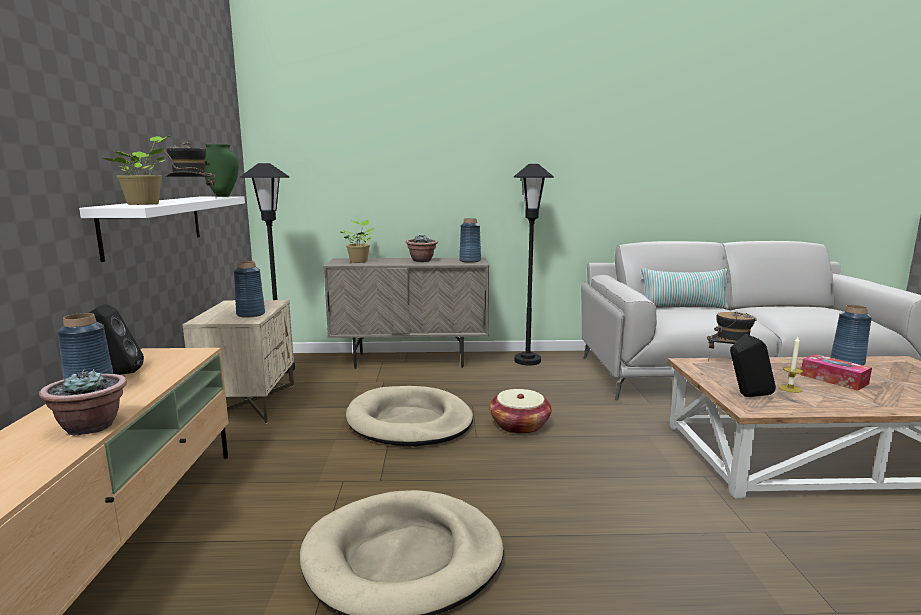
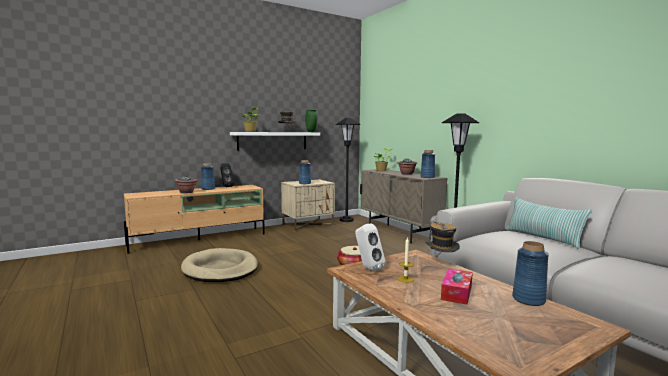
camera: 60 degrees right, 5 degrees down
beige dog bed [346,386,473,446] -> none
black speaker [730,334,776,397] -> white speaker [355,224,386,272]

